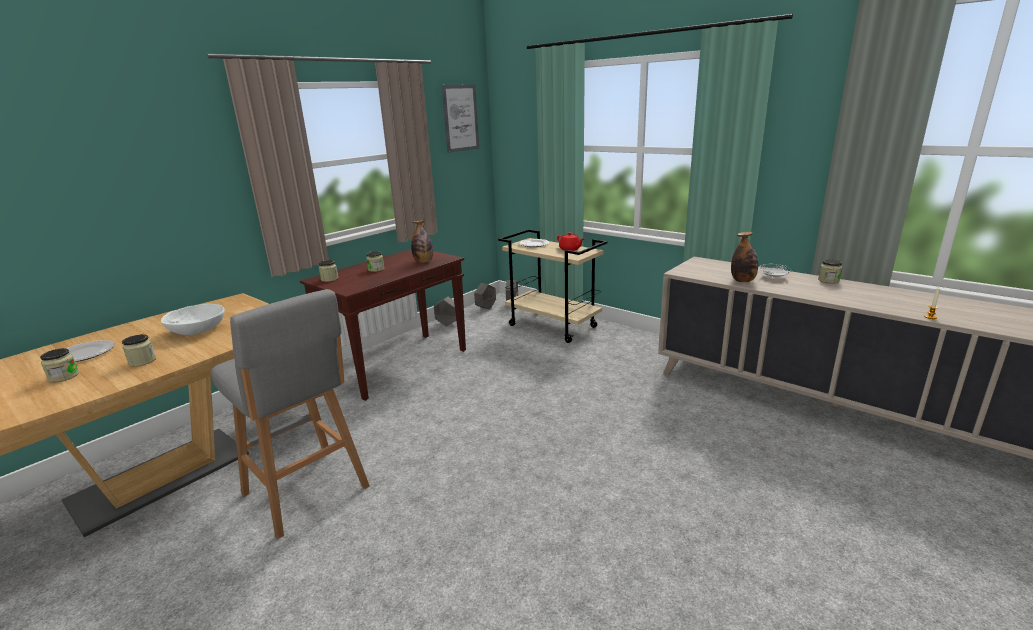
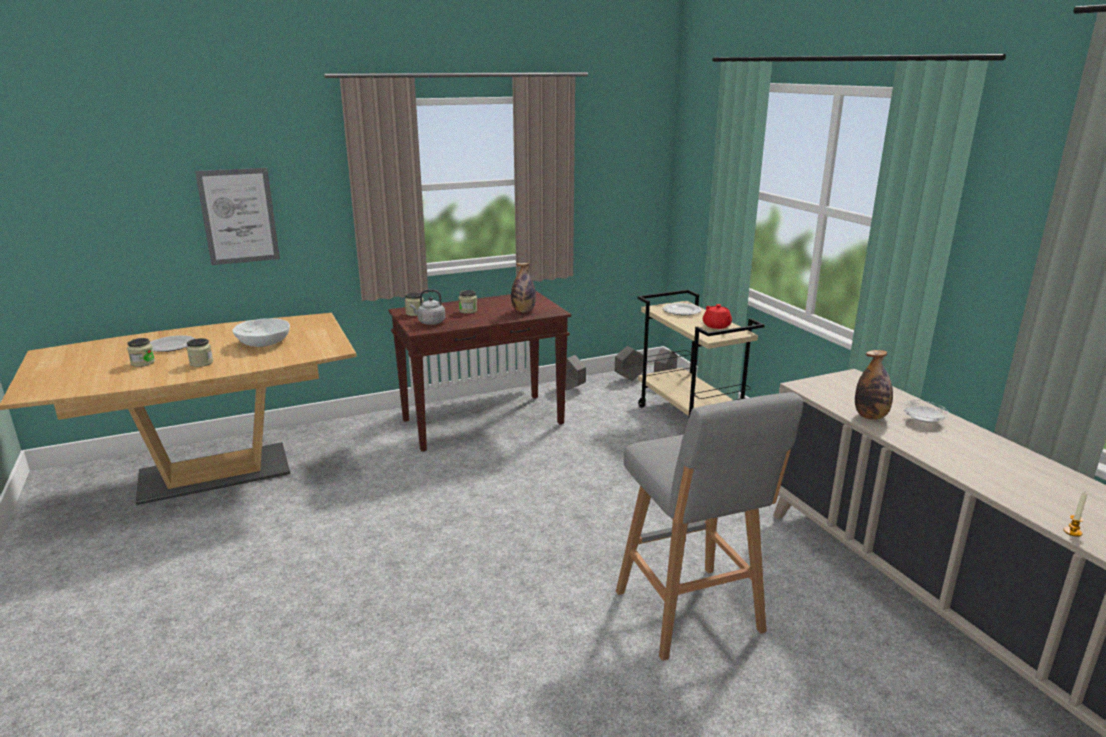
camera: 25 degrees right, 0 degrees up
grey stool [211,289,370,539] -> grey stool moved to [616,392,803,661]
picture [442,84,479,153] -> picture moved to [195,168,280,265]
jar [818,259,842,284] -> none
none -> grey kettle [410,290,445,325]

